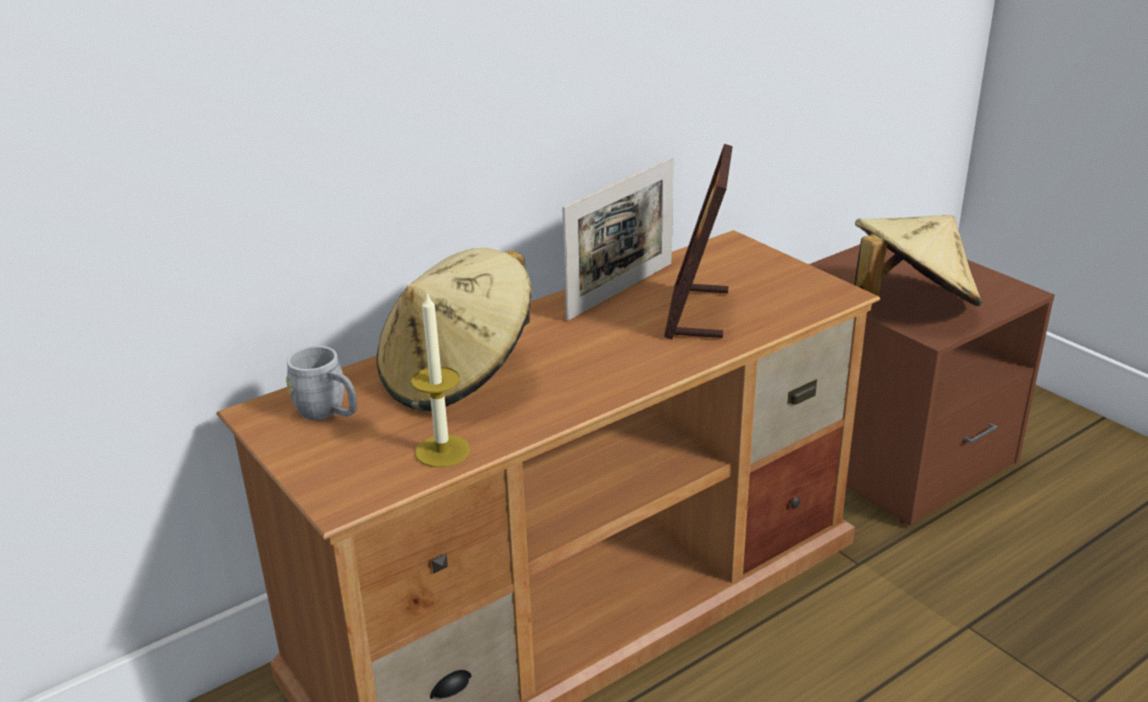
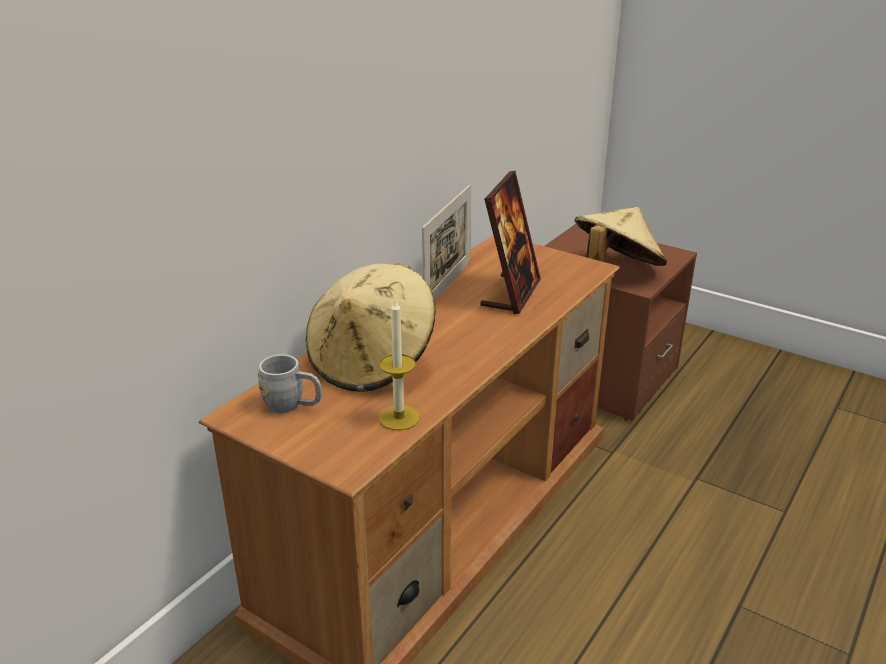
camera: 20 degrees left, 0 degrees up
picture frame [664,144,733,339] -> picture frame turned 150 degrees counterclockwise [480,171,541,314]

